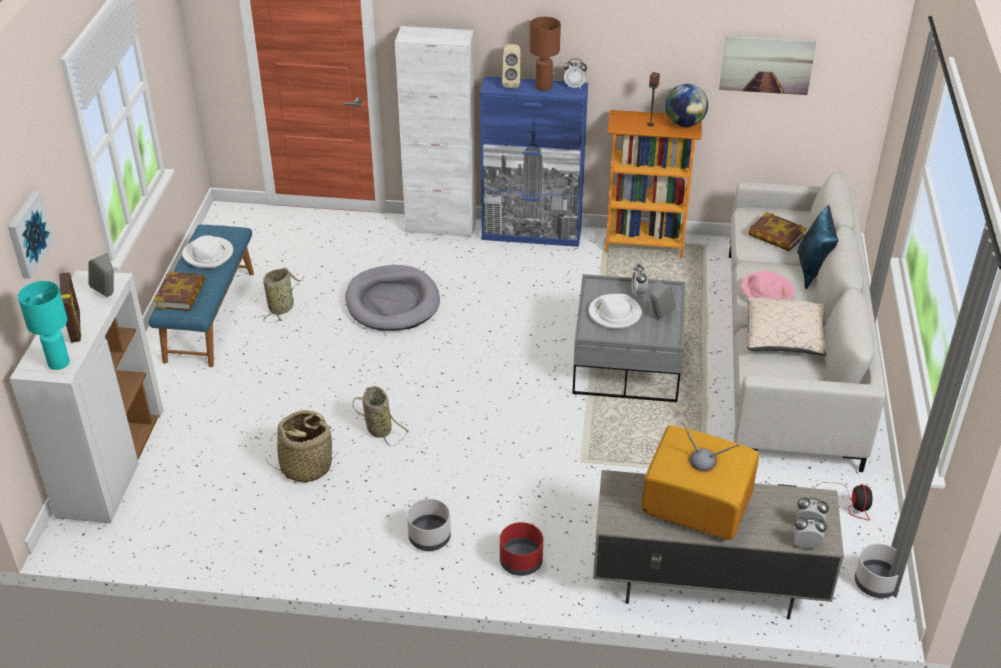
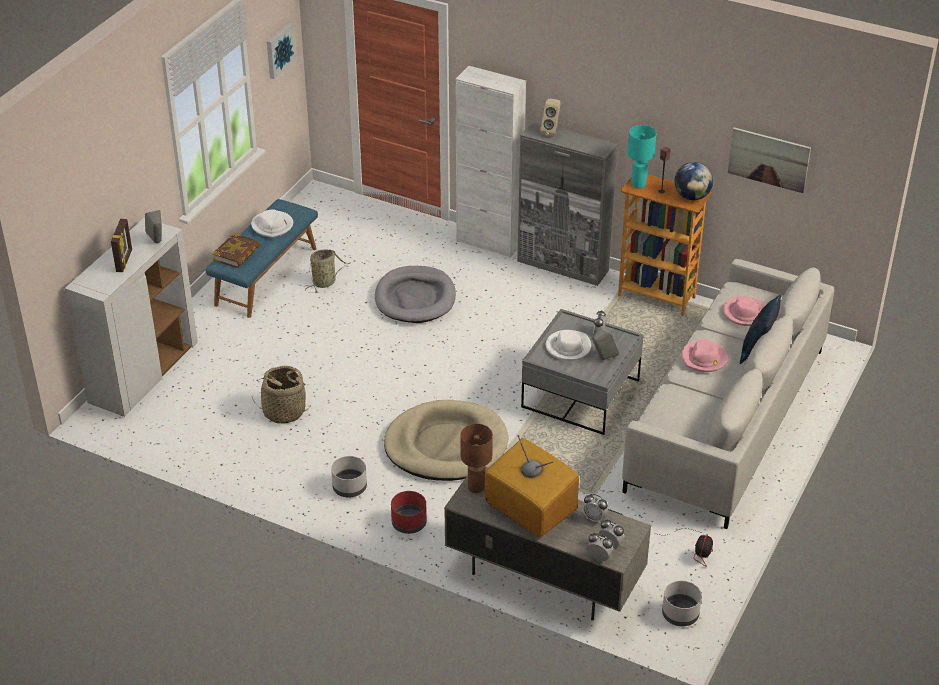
camera: 20 degrees right, 0 degrees up
picture [8,191,54,279] -> picture moved to [267,23,296,79]
turquoise table lamp [18,281,70,370] -> turquoise table lamp moved to [628,125,656,189]
basket [353,386,409,446] -> none
blue cabinet [480,76,588,247] -> grey cabinet [517,121,617,286]
brown table lamp [529,17,561,91] -> brown table lamp moved to [461,424,493,493]
alarm clock [564,58,587,89] -> alarm clock moved to [583,494,608,523]
beige pillow [747,297,827,356] -> none
book [748,212,807,251] -> pink hat [723,296,766,326]
none -> beige dog bed [384,400,509,481]

